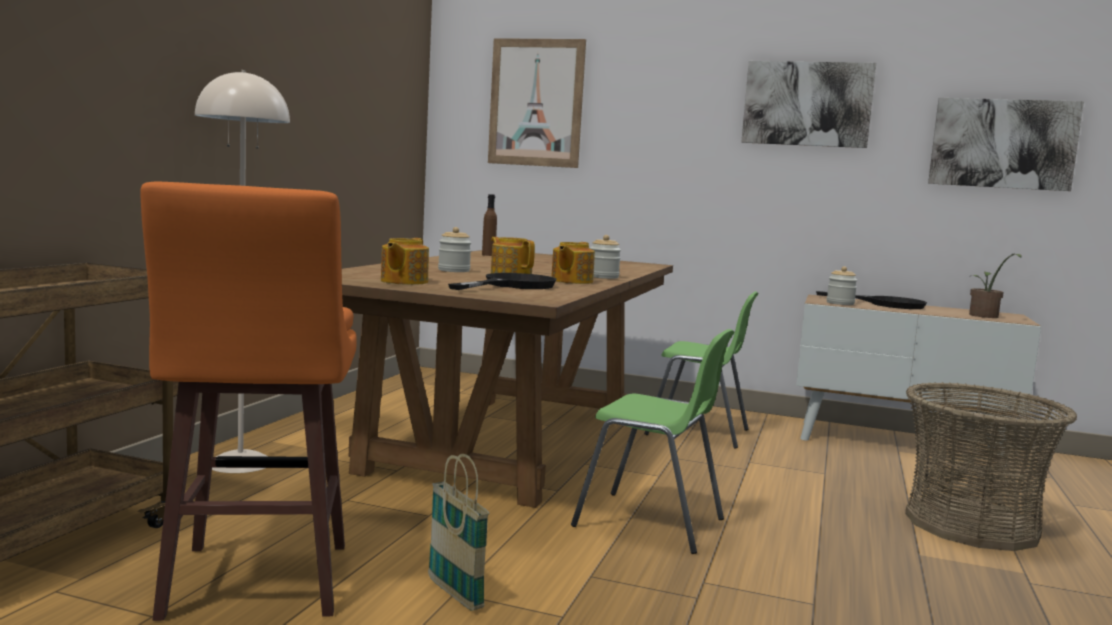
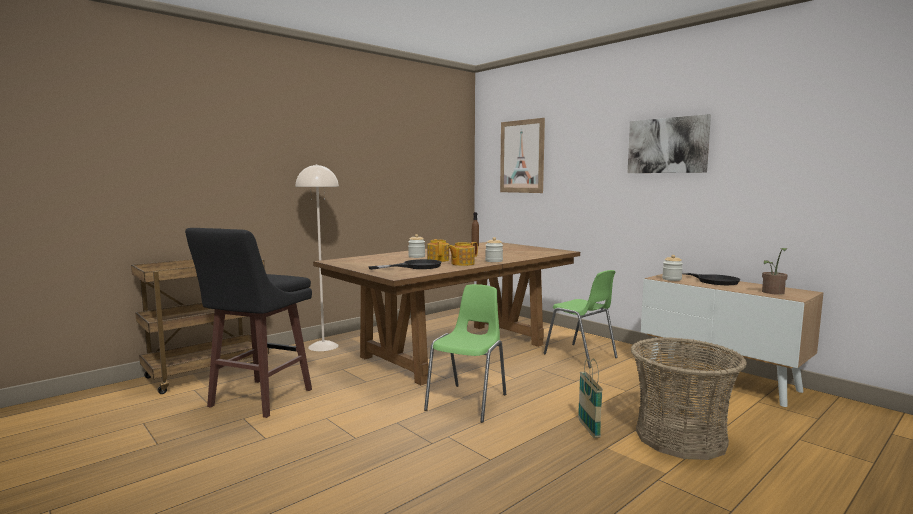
camera: 30 degrees right, 0 degrees up
orange stool [140,181,357,621] -> black stool [185,228,312,418]
teapot [381,238,429,285] -> none
basket [428,454,489,611] -> basket moved to [578,358,603,438]
green chair [571,329,735,554] -> green chair turned 120 degrees counterclockwise [424,284,506,423]
picture [928,98,1084,191] -> none

